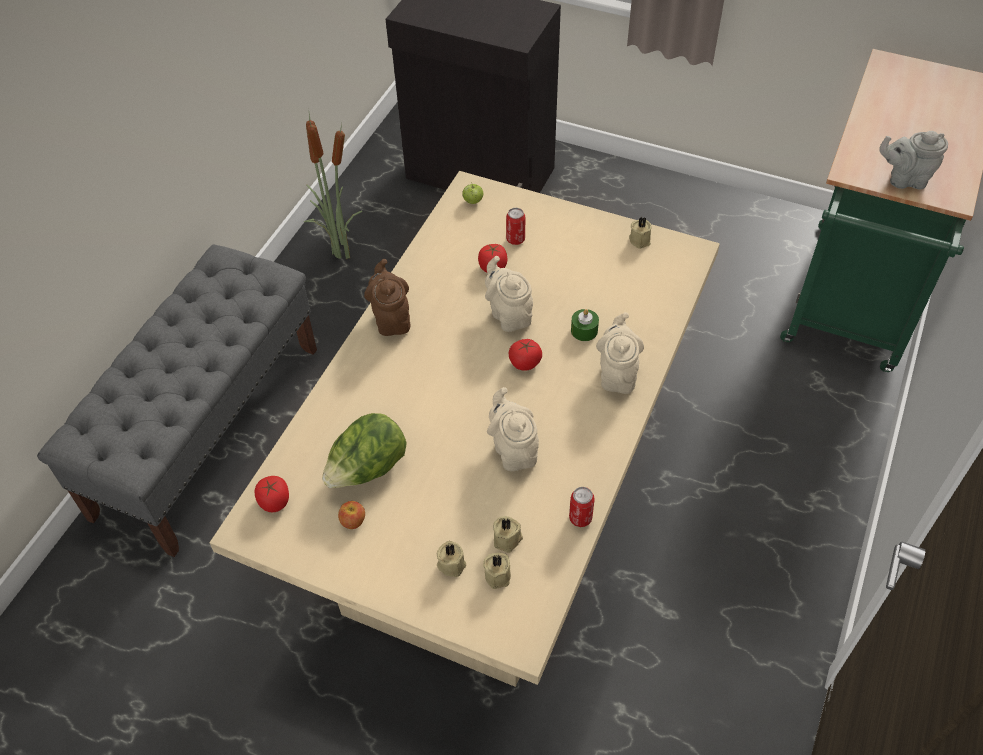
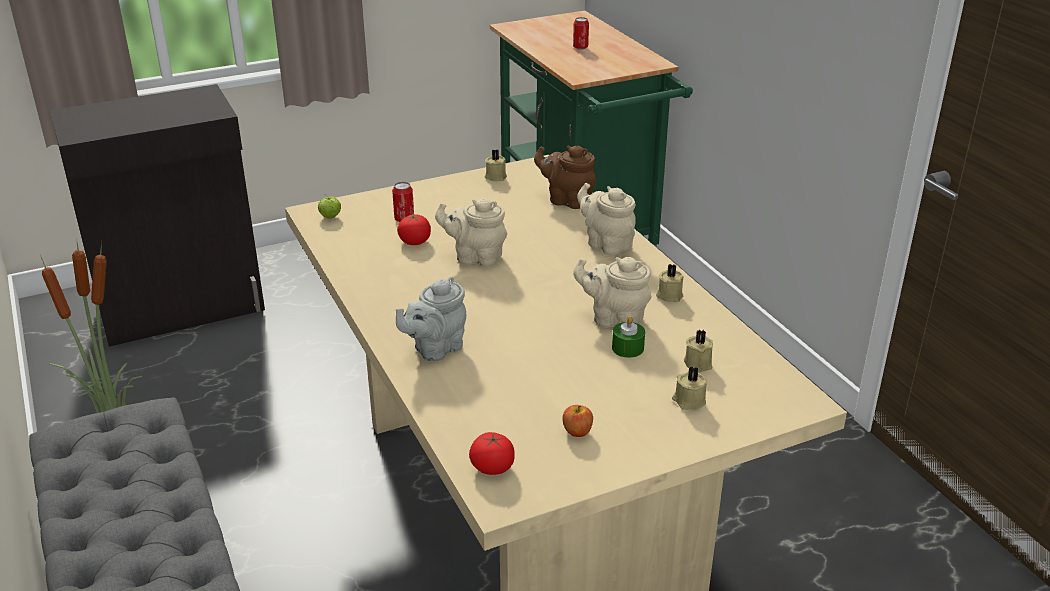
camera: 50 degrees left, 20 degrees down
lettuce [322,413,407,488] -> none
brown teapot [364,259,410,336] -> brown teapot moved to [534,145,596,209]
beige candle [483,553,511,589] -> beige candle moved to [656,264,684,302]
tomato [509,339,542,371] -> none
can [569,487,595,527] -> can moved to [573,17,589,50]
green candle [571,309,599,341] -> green candle moved to [612,316,645,358]
grey teapot [879,131,948,189] -> grey teapot moved to [396,276,466,362]

